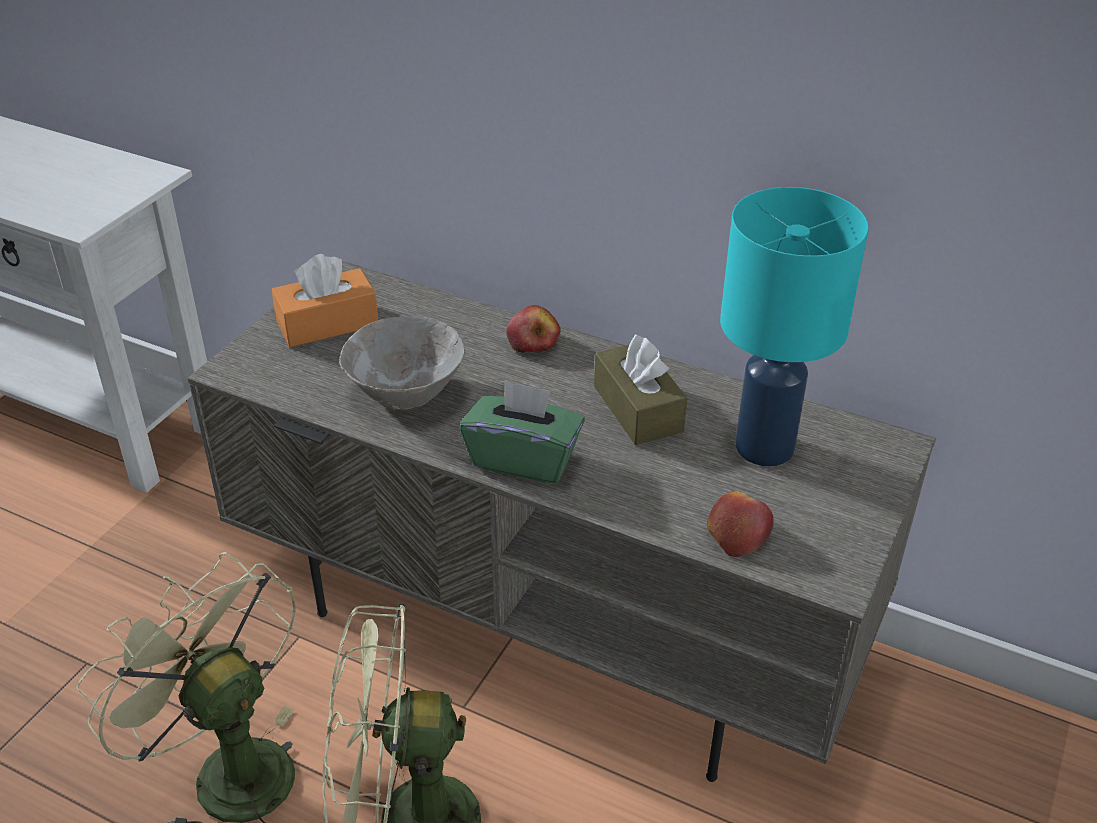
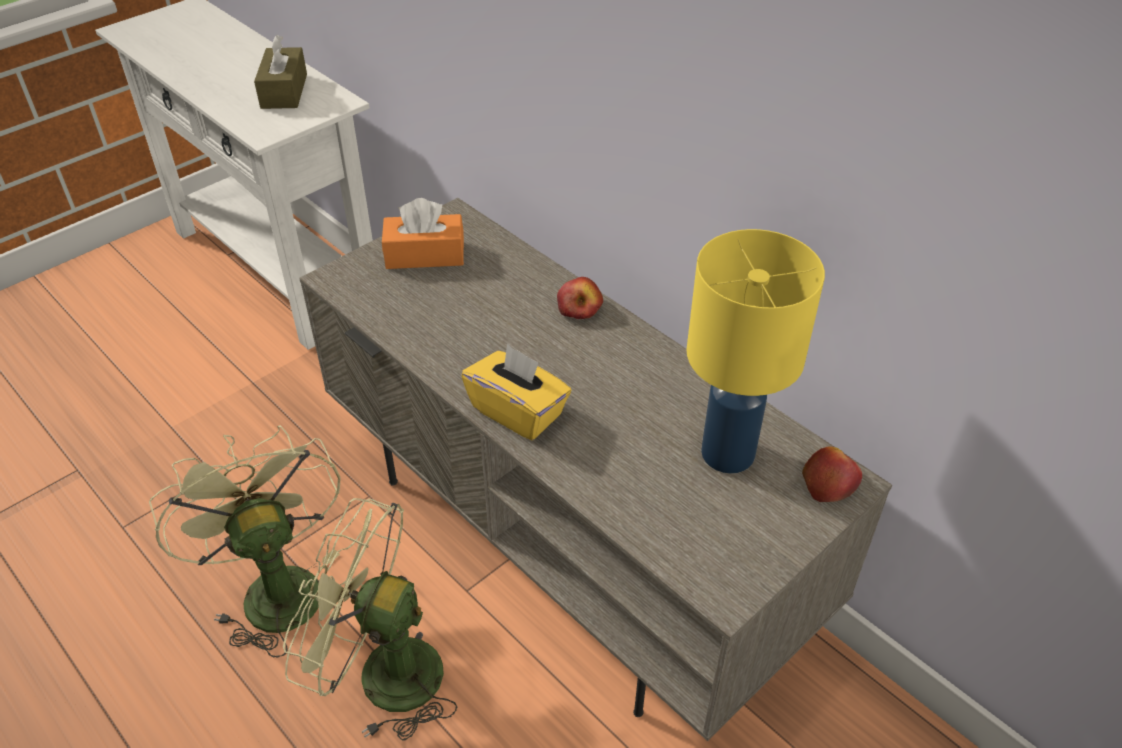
camera: 20 degrees right, 5 degrees up
grey bowl [339,316,465,410] -> none
green tissue box [460,380,585,484] -> yellow tissue box [461,344,571,440]
brown tissue box [594,335,687,445] -> brown tissue box moved to [254,35,307,109]
apple [707,492,774,557] -> apple moved to [802,446,862,502]
turquoise table lamp [720,187,869,466] -> yellow table lamp [687,229,825,474]

